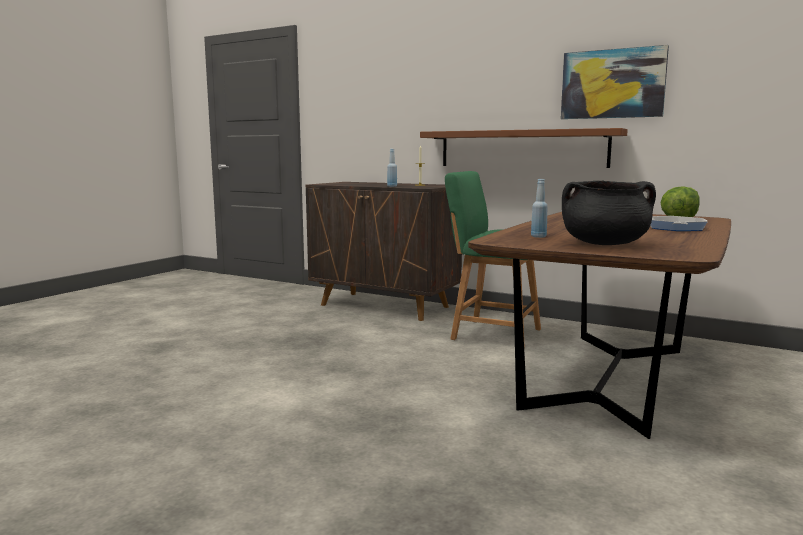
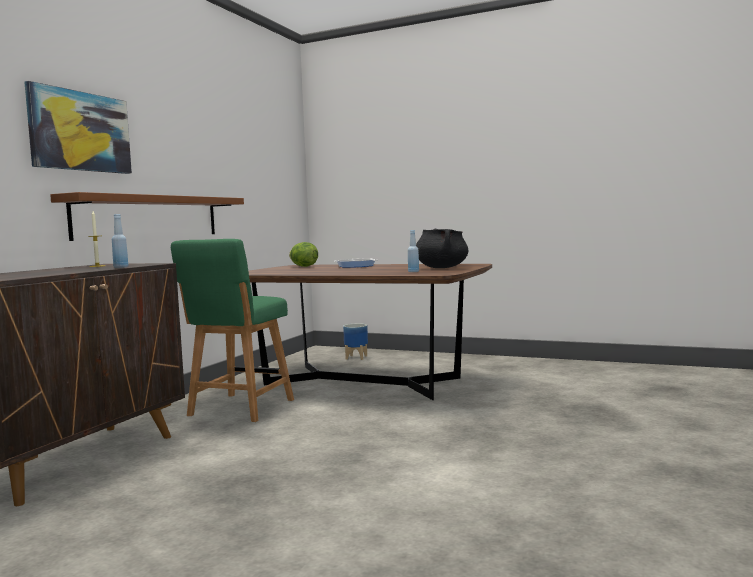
camera: 95 degrees left, 5 degrees down
picture [561,45,669,119] -> picture moved to [24,81,132,174]
none -> planter [343,323,368,360]

